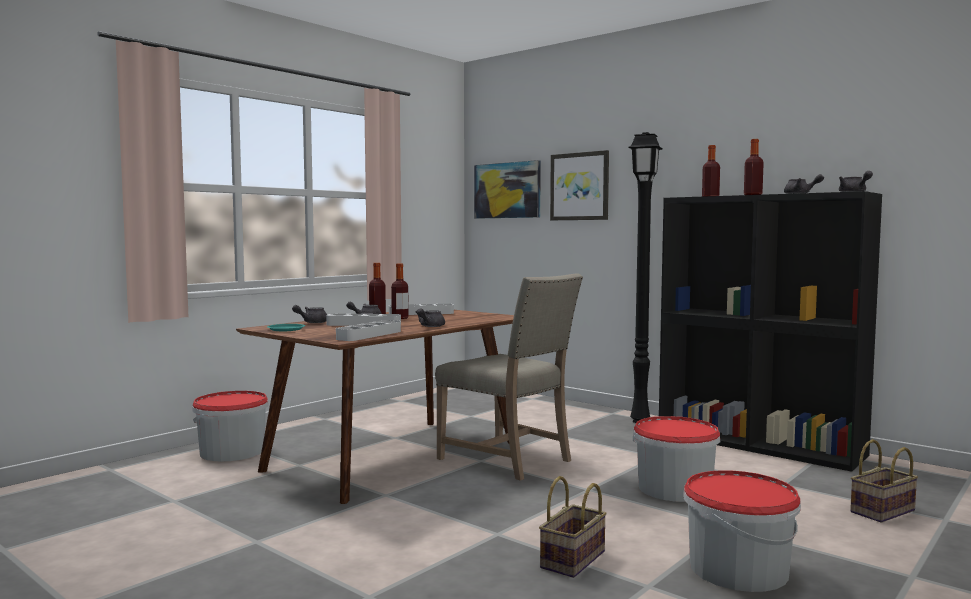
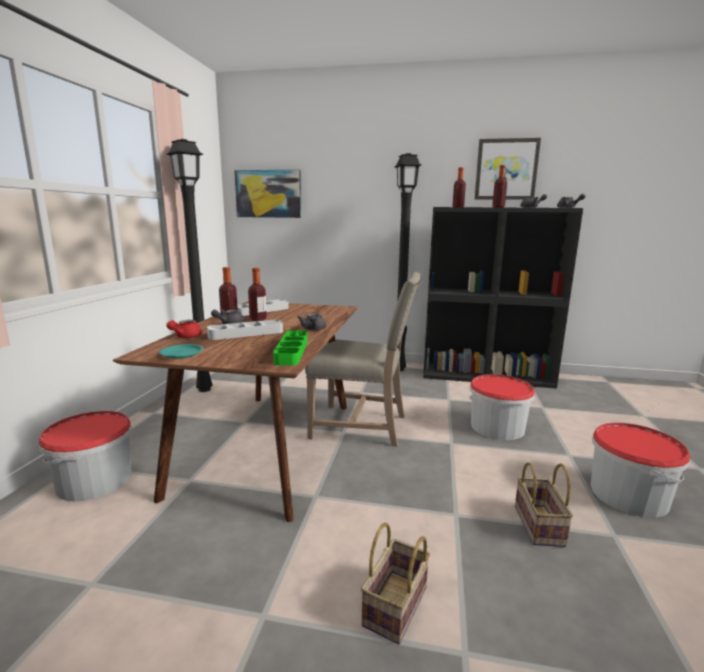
camera: 30 degrees left, 10 degrees up
grey teapot [292,305,327,323] -> red teapot [166,320,202,338]
grey tray [336,320,401,341] -> green tray [273,330,308,366]
picture [550,150,609,220] -> picture moved to [475,138,541,200]
basket [850,439,918,523] -> basket moved to [361,523,430,644]
none -> black floor lamp [167,139,213,392]

